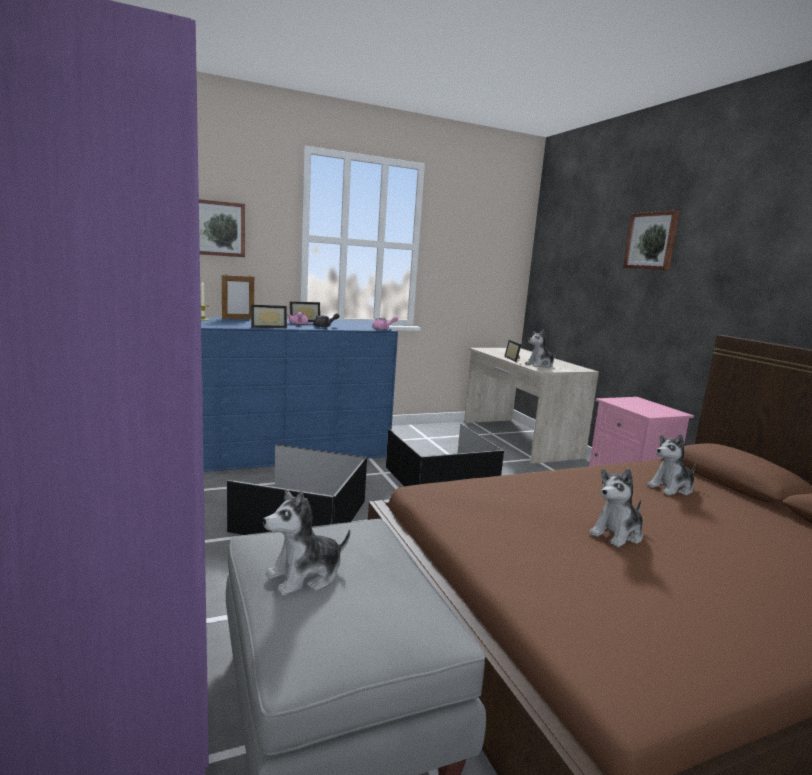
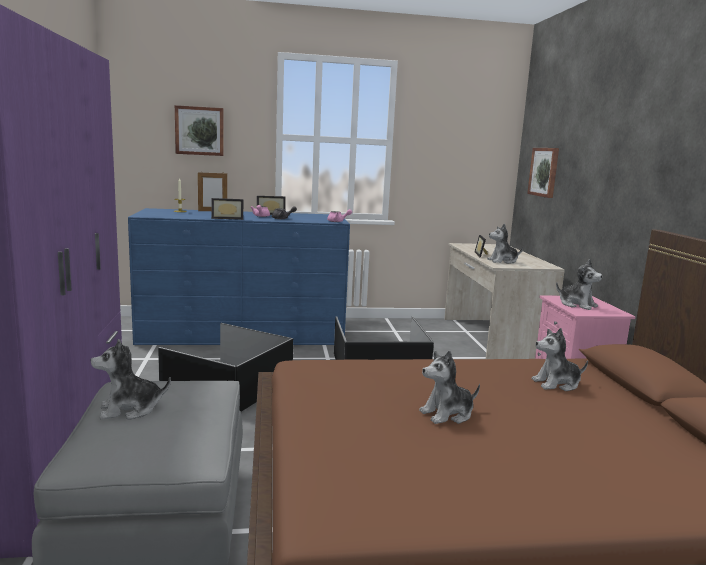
camera: 15 degrees right, 0 degrees up
picture [623,210,680,270] -> picture moved to [527,148,559,198]
none -> plush toy [556,259,603,310]

